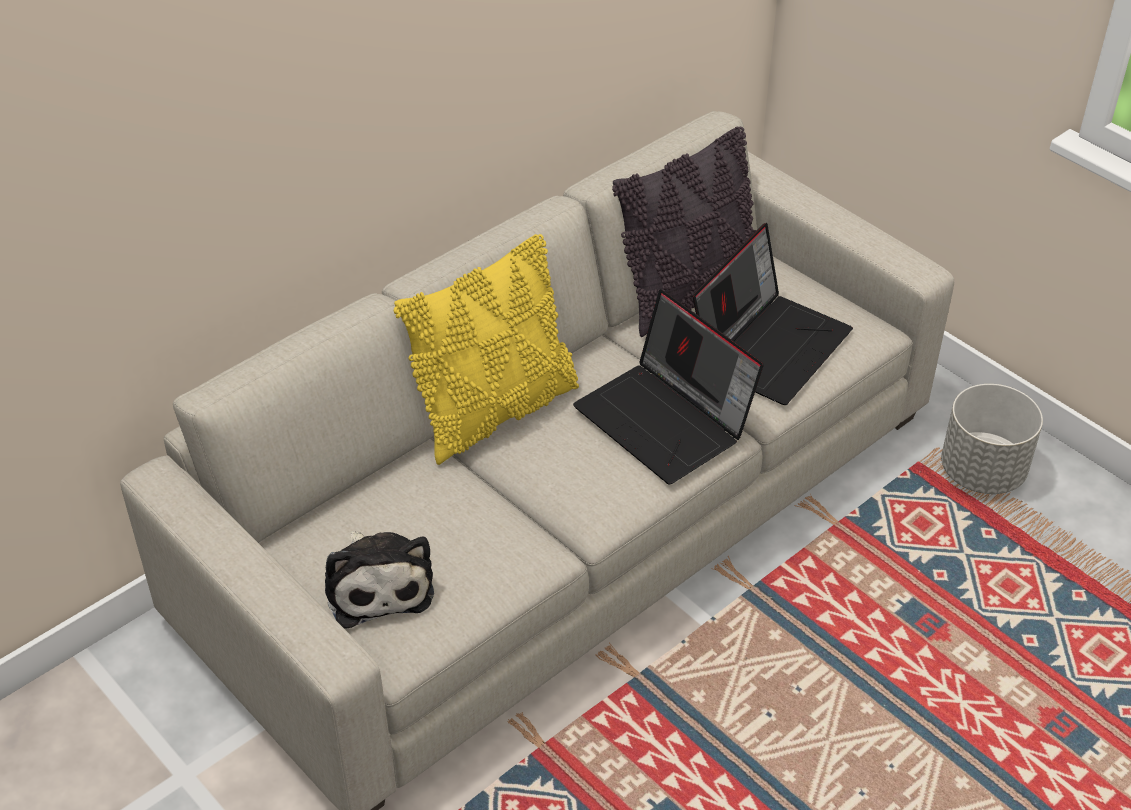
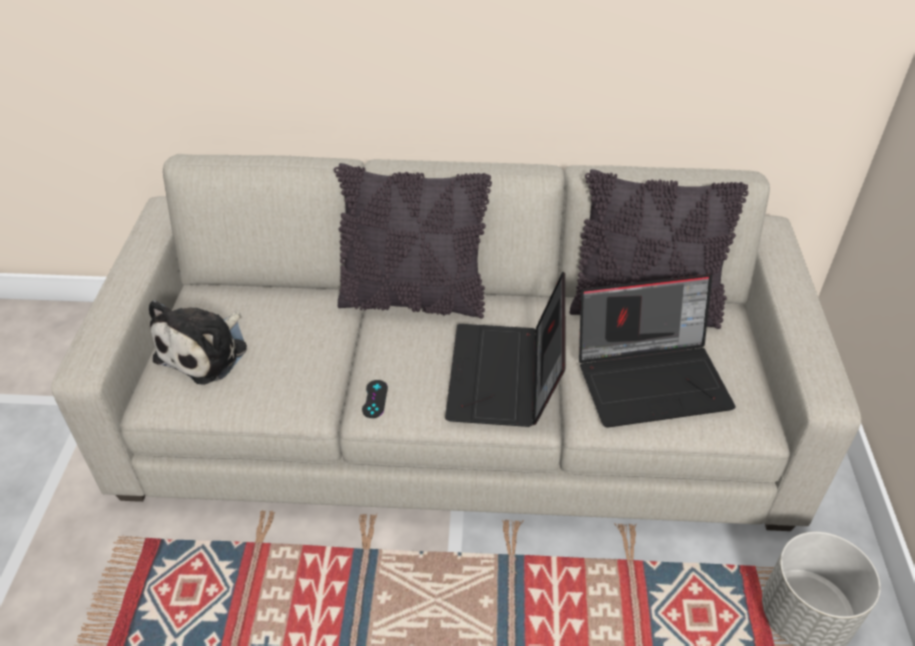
camera: 45 degrees right, 0 degrees up
yellow pillow [394,234,579,465] -> black pillow [334,163,492,319]
none -> black game controller [362,380,388,418]

